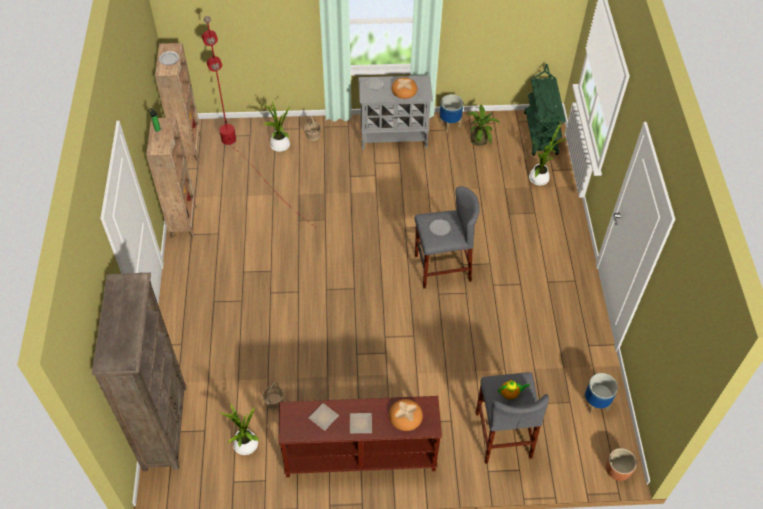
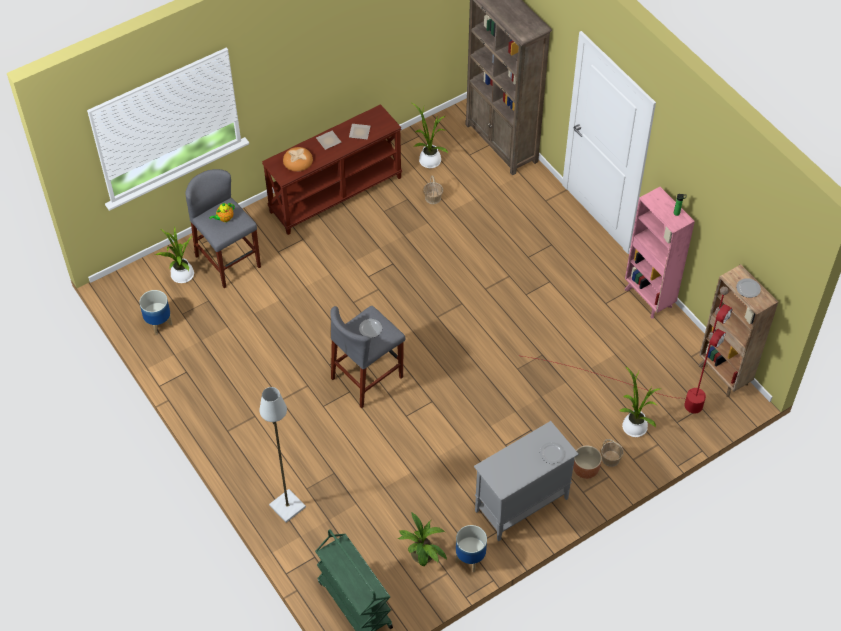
camera: 150 degrees right, 0 degrees up
brown bookcase [146,118,197,238] -> pink bookcase [625,187,695,319]
bread [391,77,417,99] -> none
potted plant [529,123,569,186] -> potted plant moved to [155,226,194,283]
brown planter [606,448,637,481] -> brown planter moved to [573,445,602,479]
none -> grey floor lamp [260,387,306,523]

